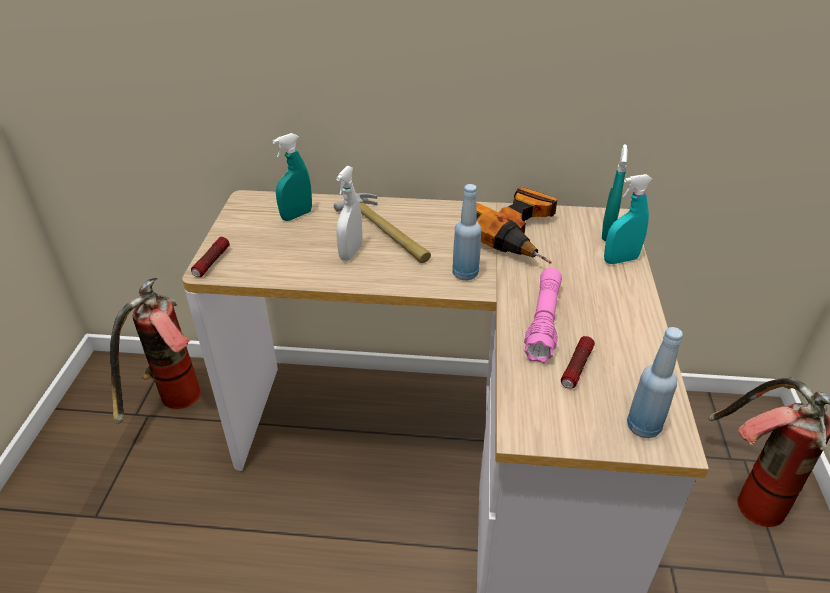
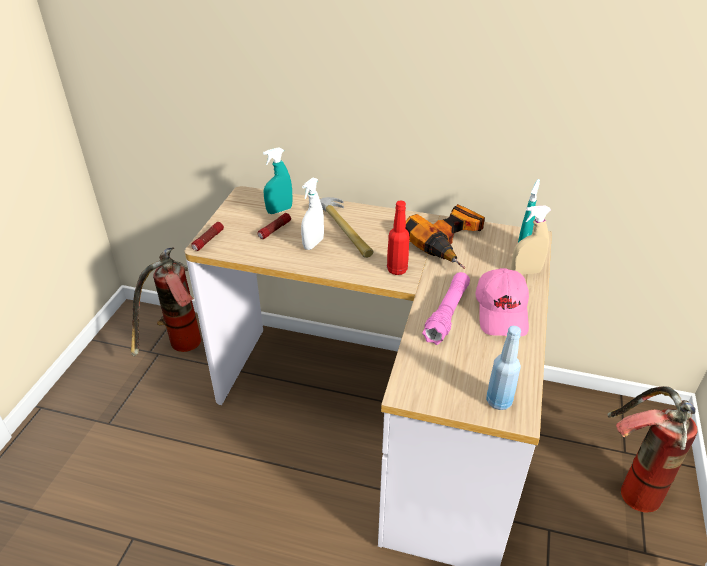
camera: 10 degrees right, 0 degrees up
blue bottle [452,184,482,281] -> red bottle [387,201,410,275]
flashlight [561,336,595,389] -> flashlight moved to [258,213,291,239]
turquoise spray bottle [604,174,653,264] -> beige spray bottle [511,205,551,274]
none -> pink cap [475,268,529,336]

